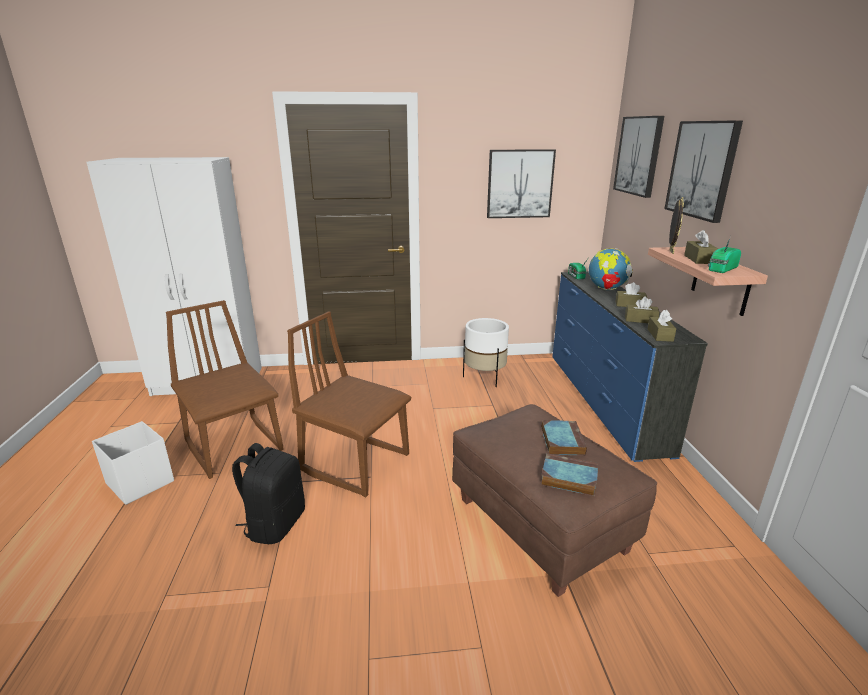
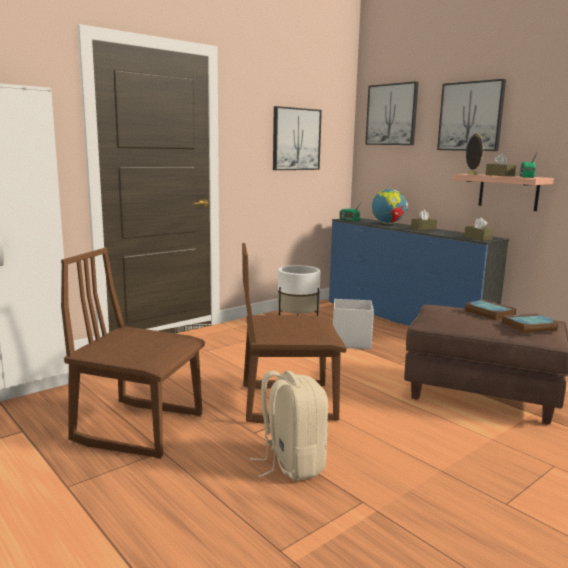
camera: 35 degrees left, 10 degrees down
white storage box [92,421,174,505] -> white storage box moved to [333,299,374,349]
black backpack [232,443,305,544] -> beige backpack [250,371,328,481]
brown tissue box [625,297,659,323] -> none

